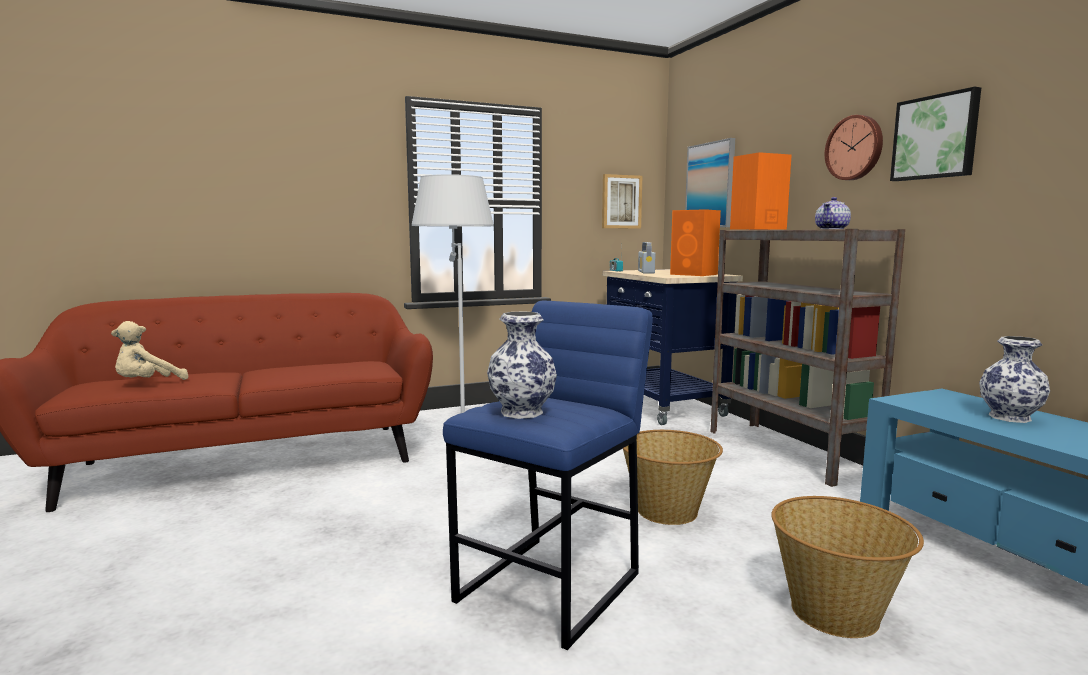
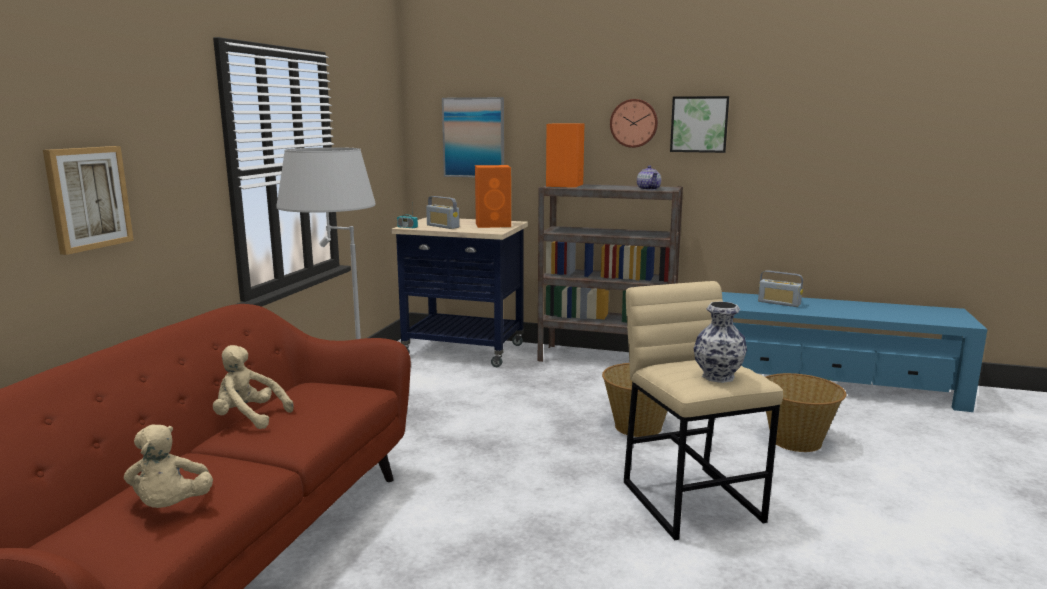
camera: 50 degrees left, 5 degrees up
blue stool [443,301,653,650] -> beige stool [624,281,783,540]
picture [602,174,642,228] -> picture moved to [43,146,134,255]
vase [979,336,1050,423] -> radio [758,270,803,307]
none -> beige plush toy [213,345,294,429]

